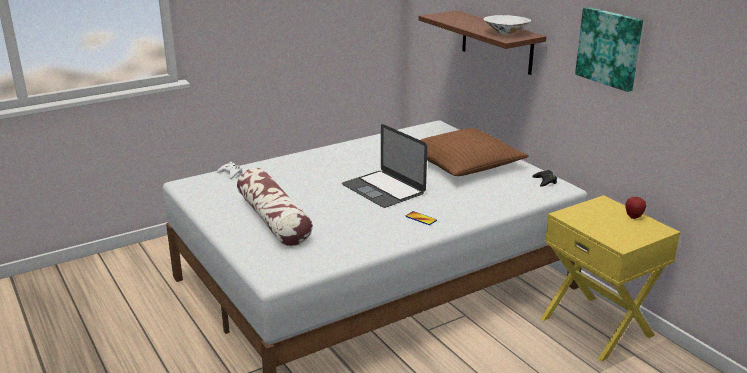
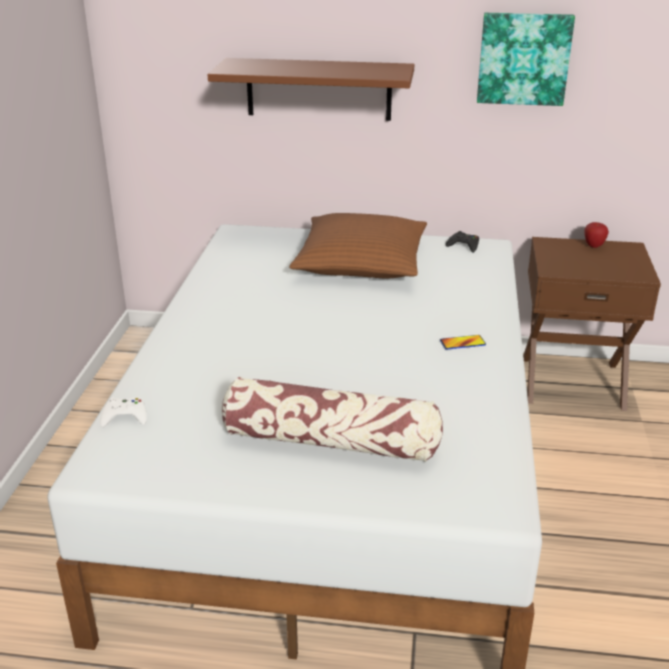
camera: 50 degrees left, 5 degrees up
laptop [342,124,427,208] -> none
white bowl [484,15,531,34] -> none
yellow nightstand [541,195,680,362] -> brown nightstand [523,237,661,411]

